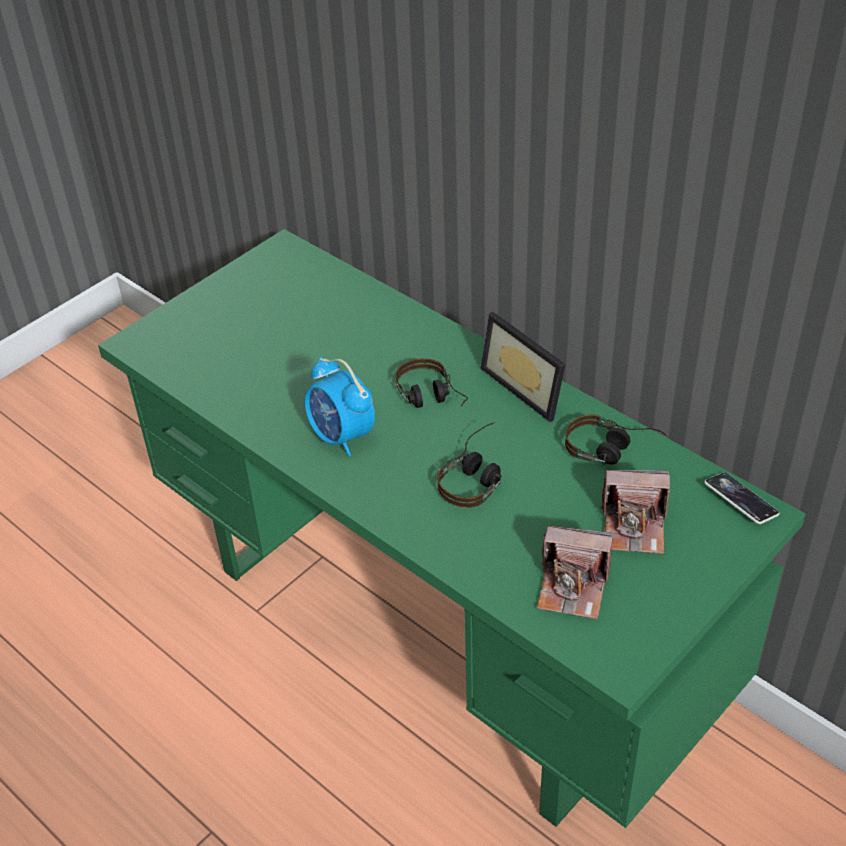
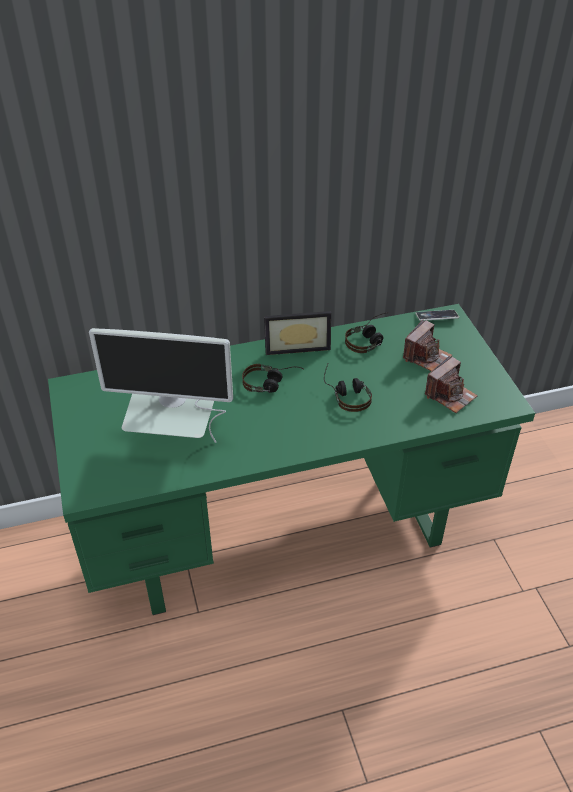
camera: 60 degrees left, 0 degrees up
alarm clock [304,357,375,457] -> none
none -> monitor [89,328,233,443]

